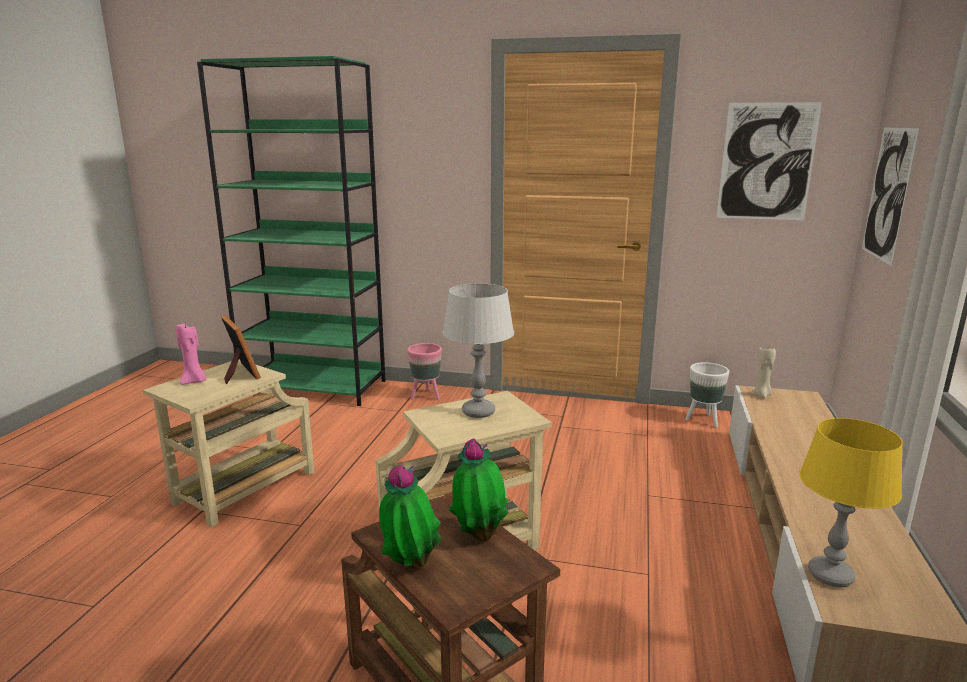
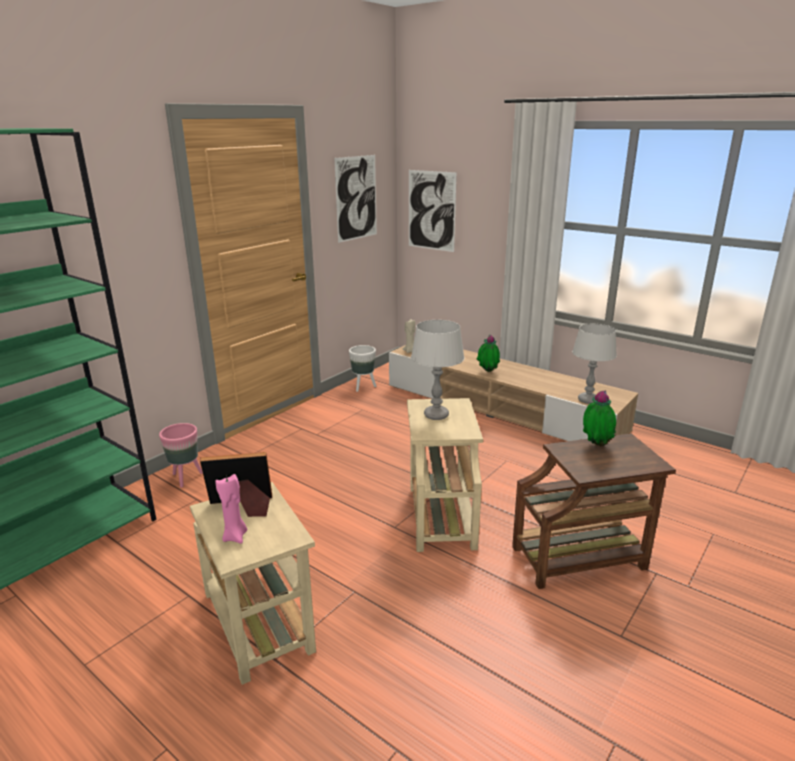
camera: 65 degrees left, 5 degrees up
potted plant [379,465,441,569] -> potted plant moved to [477,335,500,372]
yellow table lamp [799,418,903,587] -> grey table lamp [572,324,617,404]

